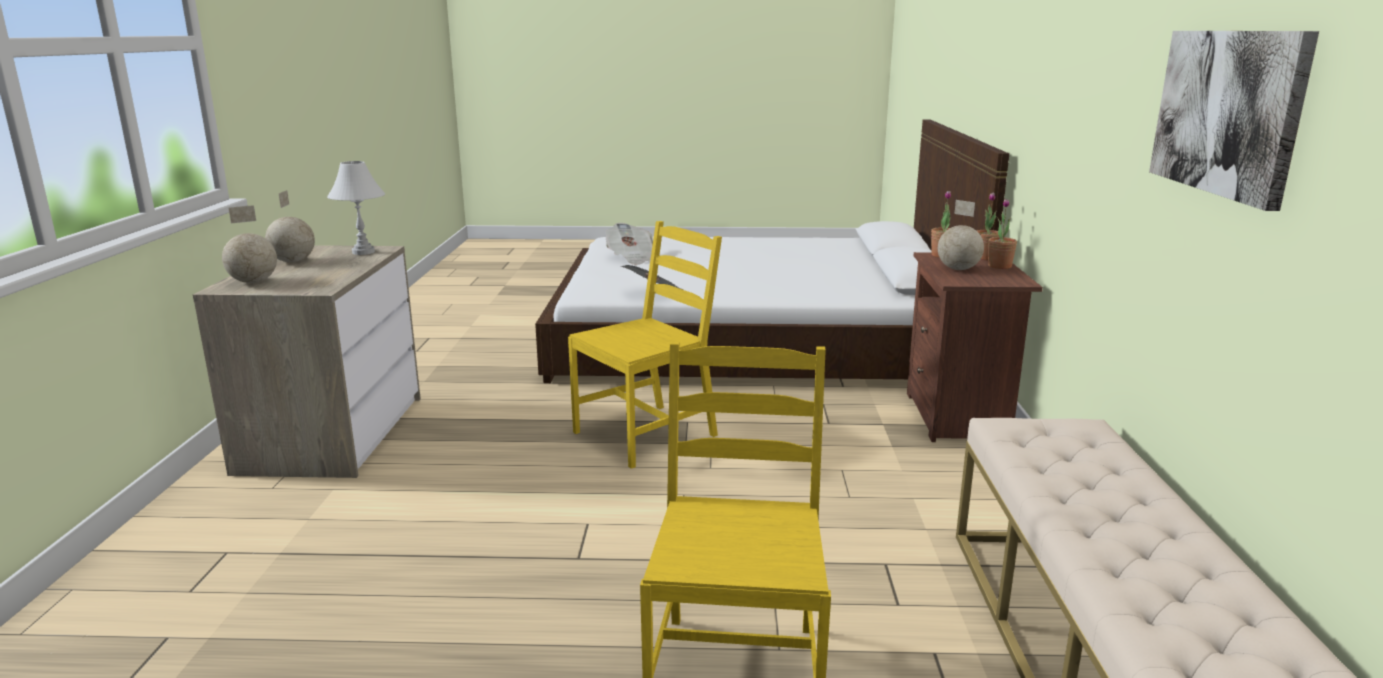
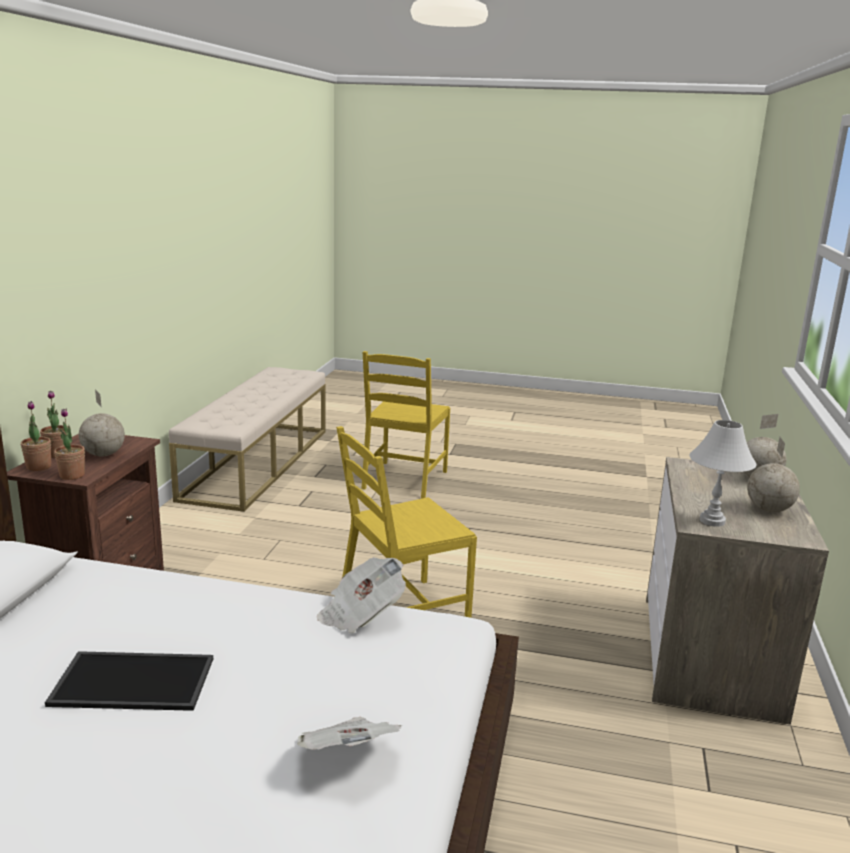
camera: 170 degrees left, 0 degrees up
picture [1149,31,1319,211] -> none
none -> tray [45,651,213,711]

